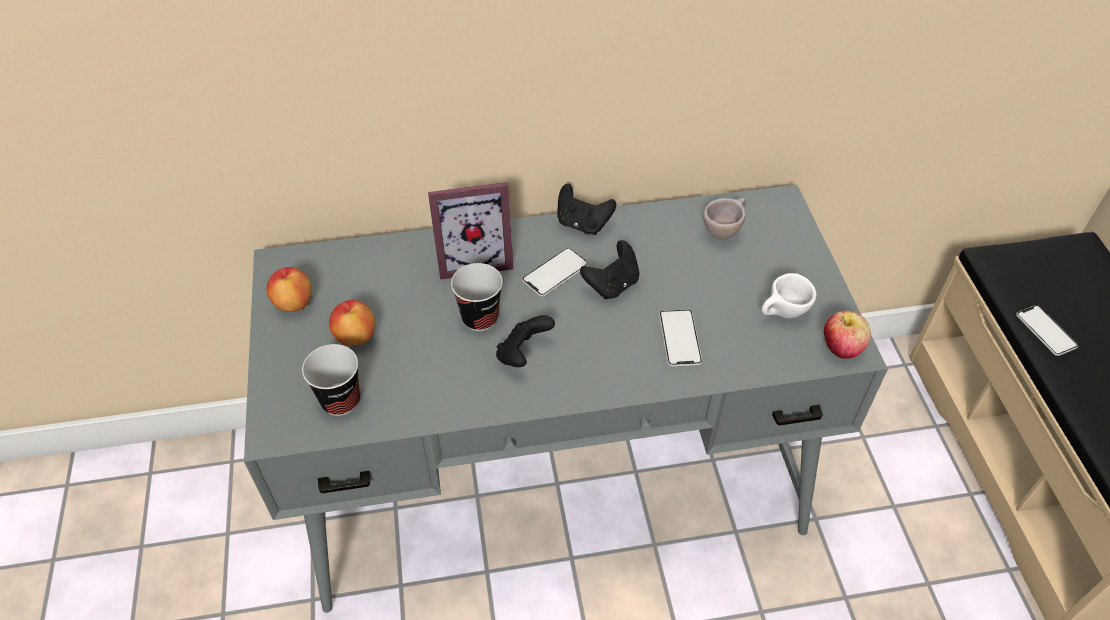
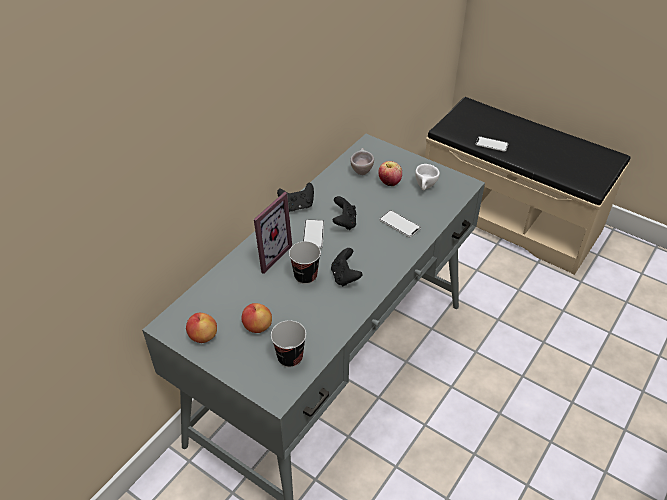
camera: 45 degrees left, 5 degrees down
apple [824,311,871,359] -> apple moved to [378,161,402,186]

